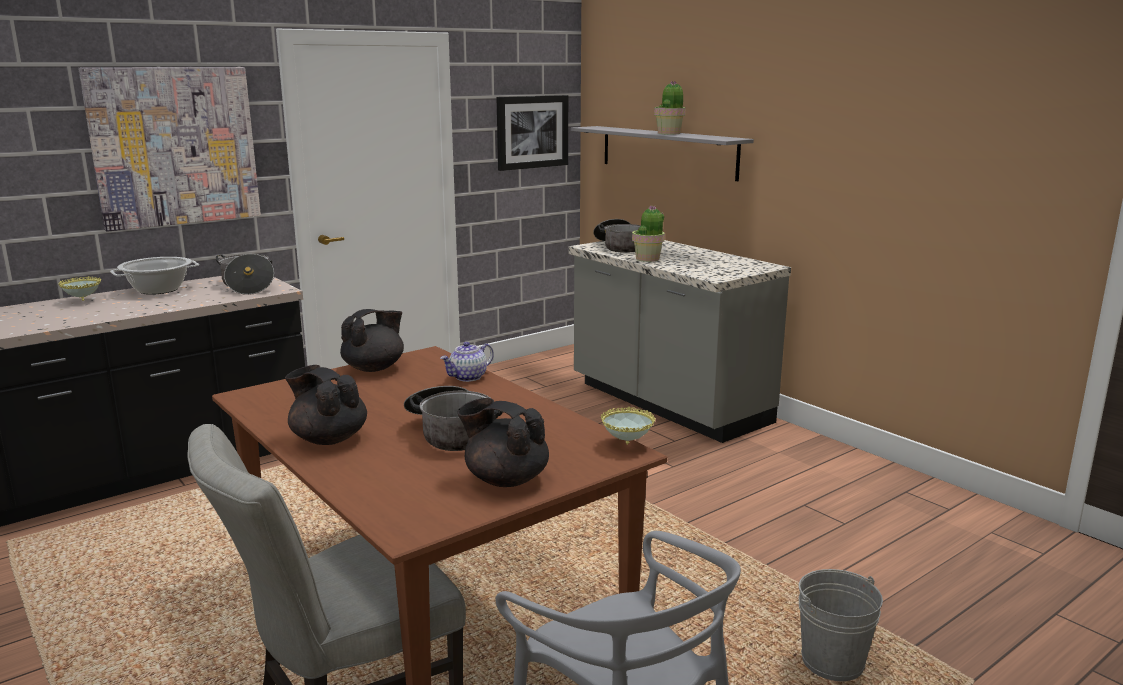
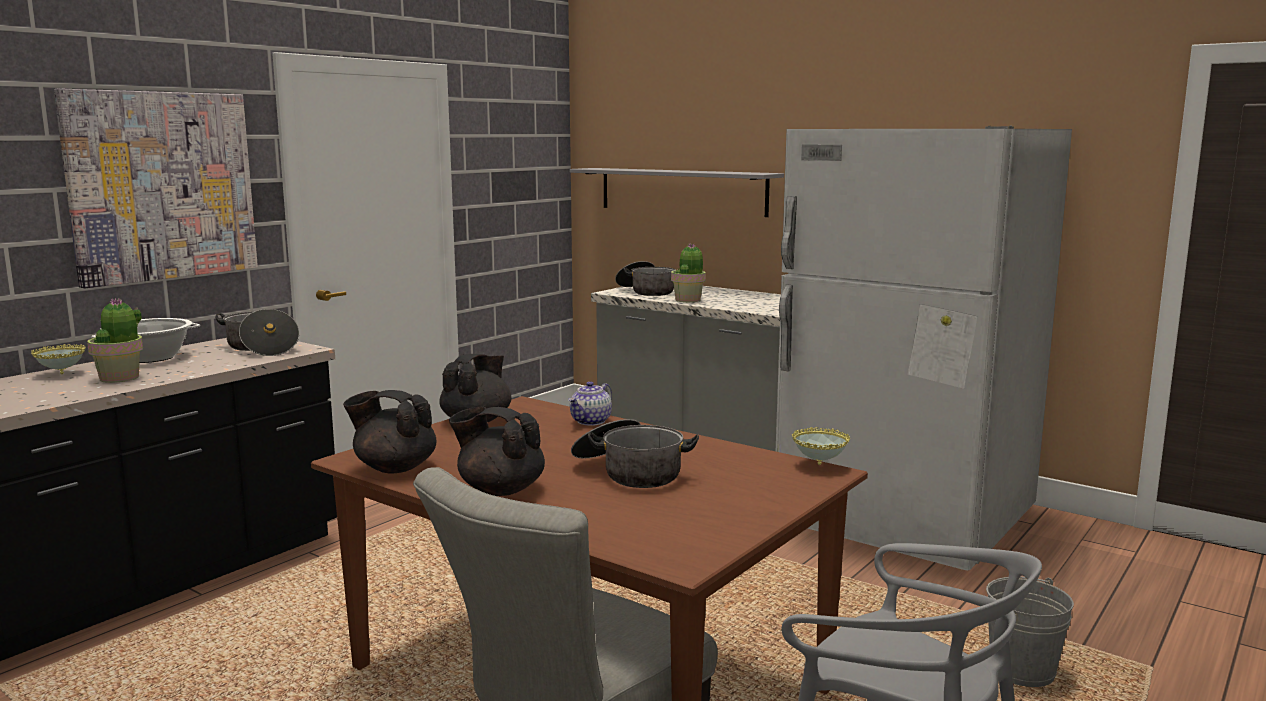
camera: 15 degrees left, 5 degrees down
black teapot [458,398,549,487] -> black teapot moved to [343,390,436,474]
picture [496,95,568,171] -> none
potted plant [654,81,686,135] -> potted plant moved to [87,298,143,383]
none -> white fridge [776,126,1072,570]

